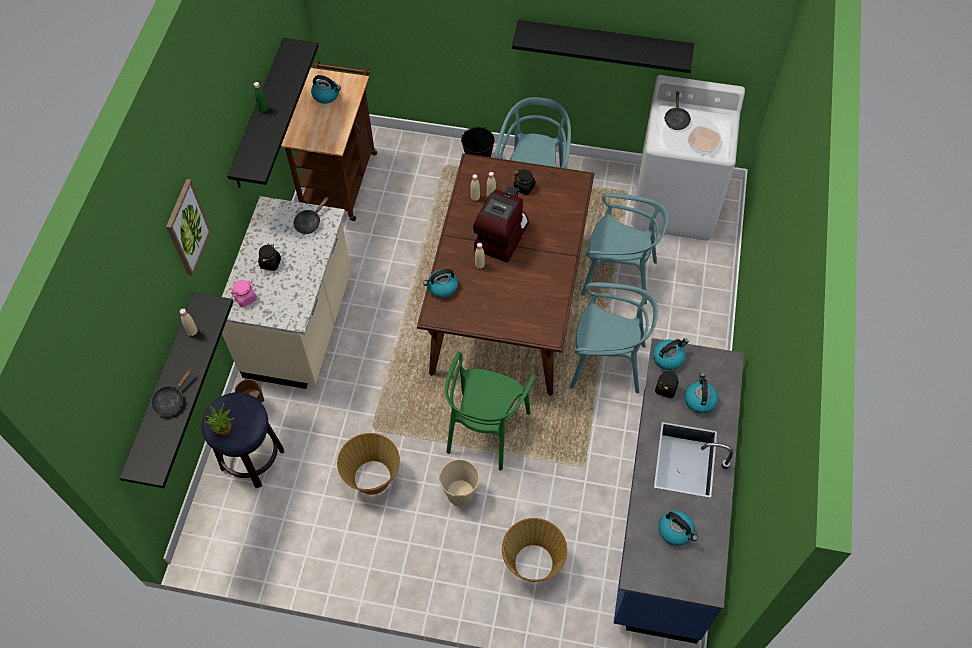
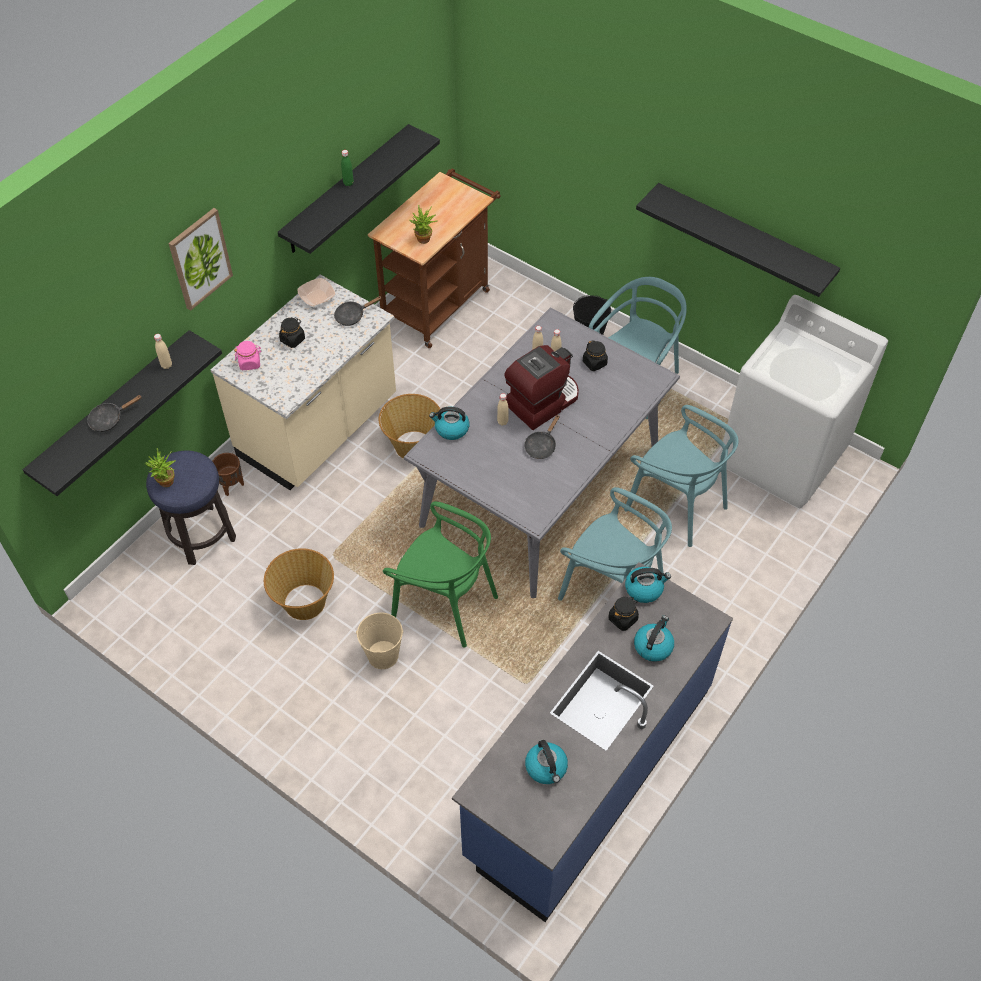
camera: 25 degrees right, 5 degrees down
kettle [311,75,341,104] -> none
brown dining table [417,153,594,396] -> grey dining table [404,307,680,598]
green chair [445,352,536,471] -> green chair turned 105 degrees counterclockwise [383,501,498,647]
basket [502,518,567,582] -> basket moved to [379,394,440,459]
black frying pan [664,91,691,130] -> black frying pan moved to [524,414,560,459]
bowl [687,126,721,152] -> bowl moved to [297,278,335,306]
none -> potted plant [410,205,438,244]

